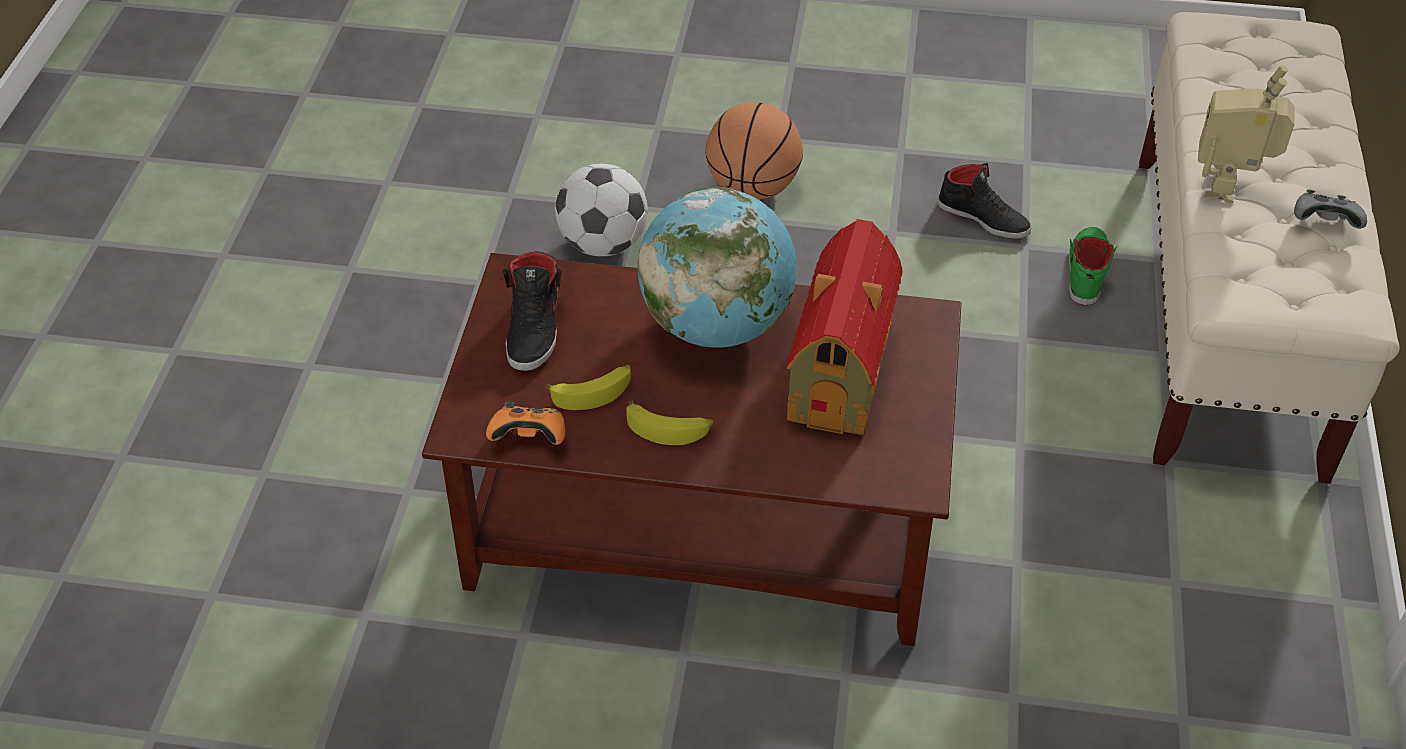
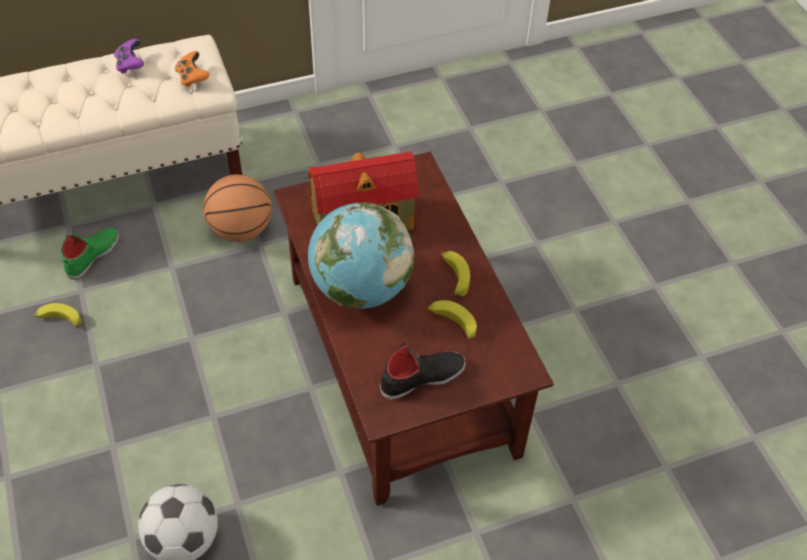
camera: 120 degrees left, 5 degrees up
orange game controller [486,402,565,445] -> orange game controller moved to [175,51,210,87]
basketball [705,102,803,200] -> basketball moved to [203,174,272,242]
black shoe [938,163,1031,239] -> banana [34,303,82,328]
green shoe [1069,227,1118,306] -> green shoe turned 135 degrees clockwise [61,227,120,280]
toy robot [1198,65,1295,203] -> none
grey game controller [1294,189,1367,229] -> purple game controller [114,39,144,74]

